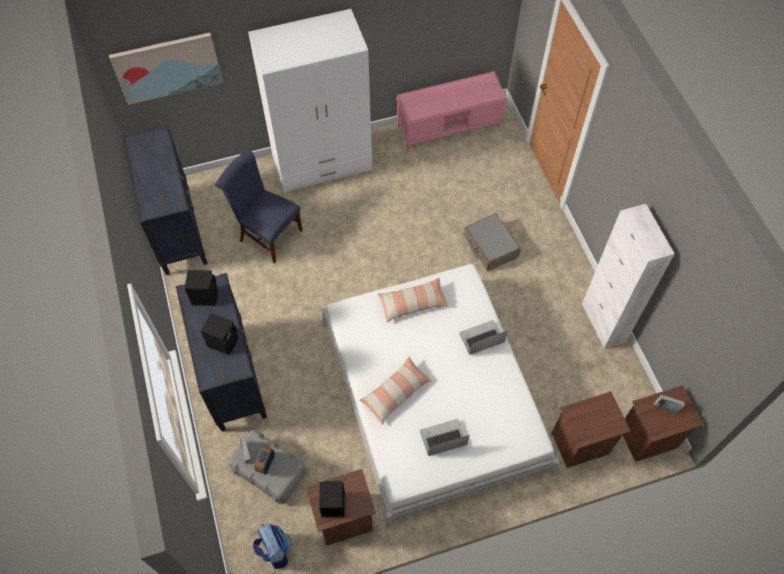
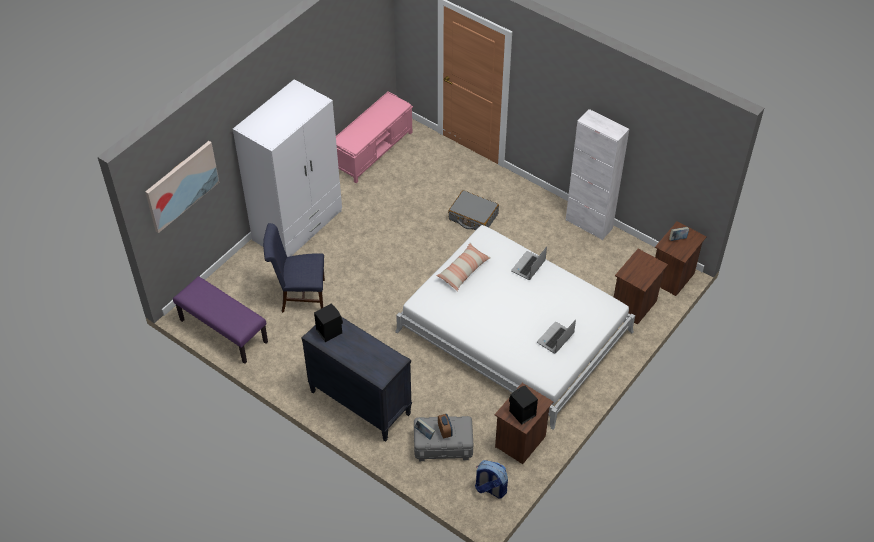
camera: 35 degrees left, 10 degrees down
black dresser [122,126,207,275] -> purple bench [173,276,268,364]
black speaker [201,313,238,355] -> none
pillow [359,356,432,425] -> none

